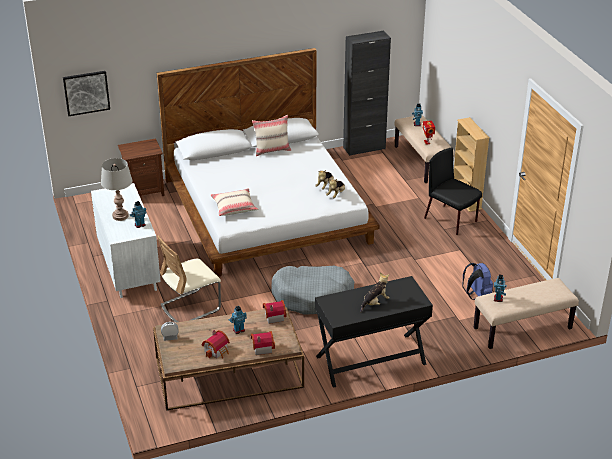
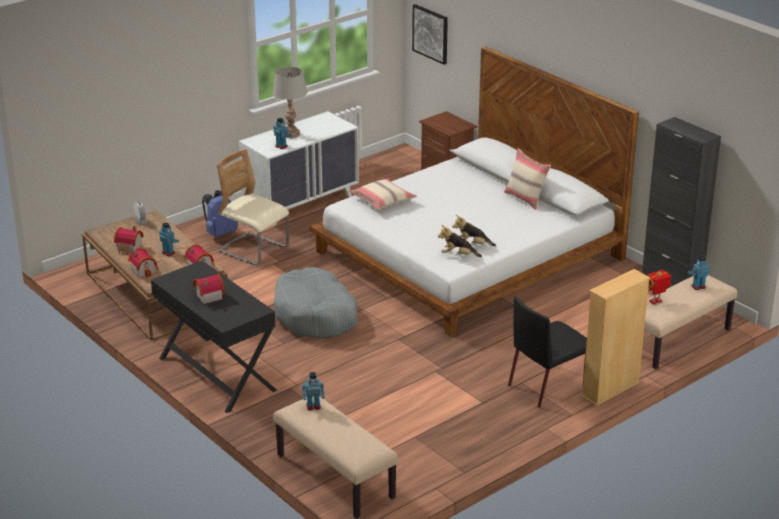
camera: 70 degrees right, 5 degrees down
plush toy [360,272,390,312] -> toy house [193,273,225,304]
black chair [424,147,482,235] -> black chair turned 150 degrees counterclockwise [508,297,587,408]
blue backpack [462,263,493,300] -> blue backpack moved to [202,190,238,237]

